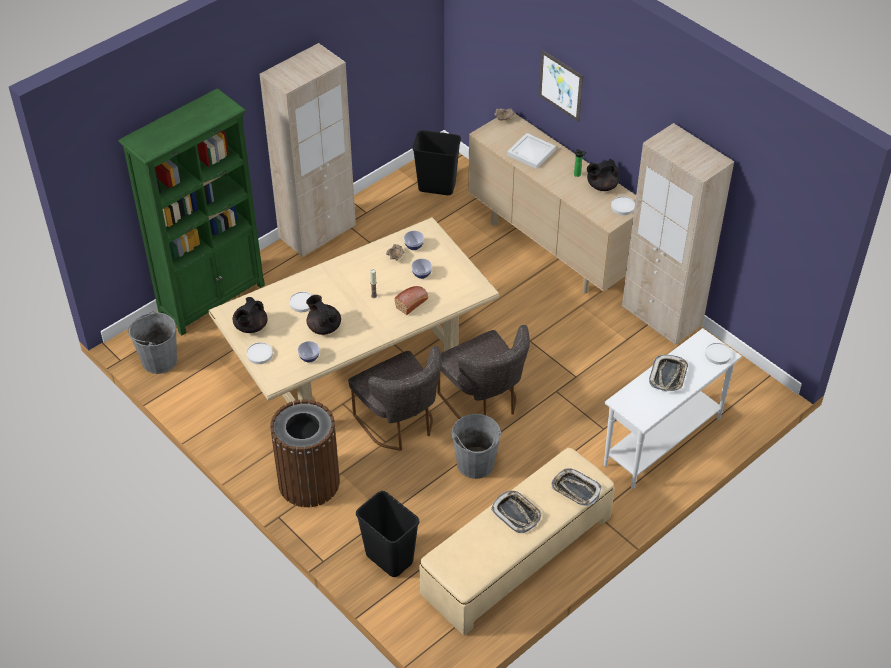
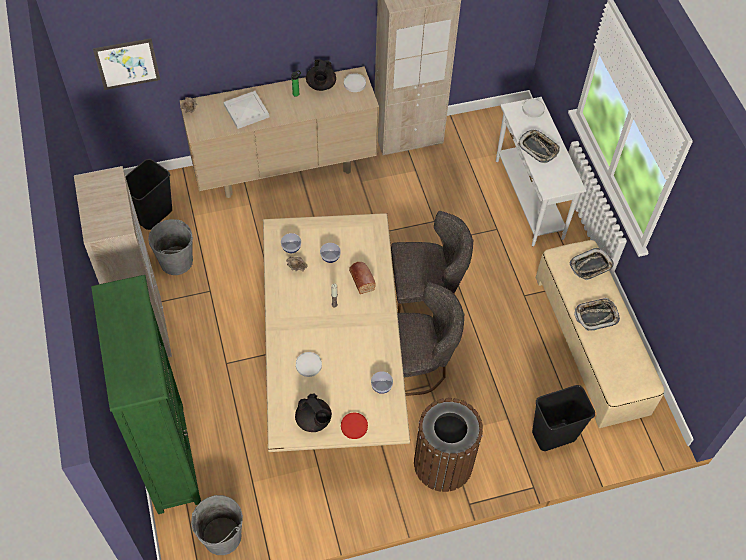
camera: 65 degrees left, 10 degrees up
white plate [246,342,273,364] -> red plate [341,413,368,439]
black teapot [306,295,341,335] -> none
grey bucket [452,414,501,479] -> grey bucket moved to [148,219,193,275]
picture [539,50,583,122] -> picture moved to [93,38,160,90]

